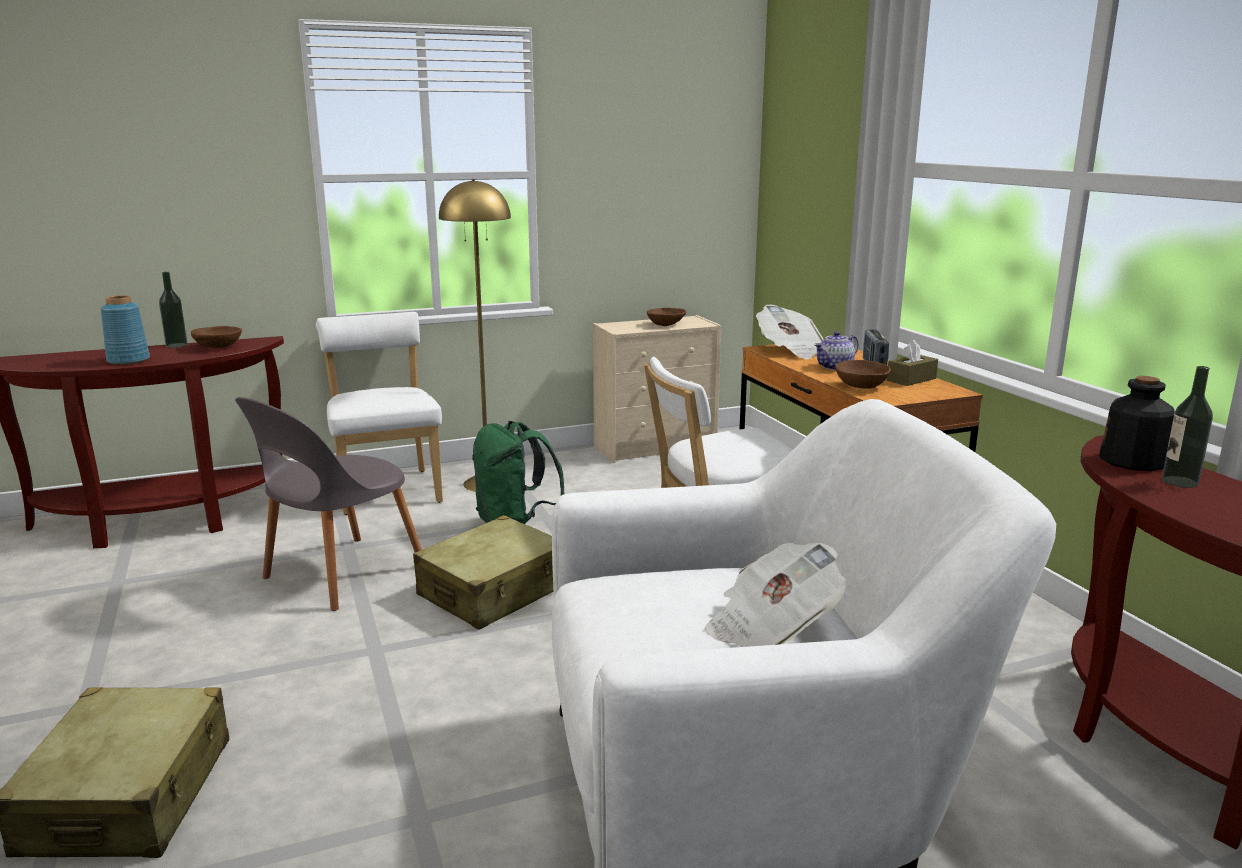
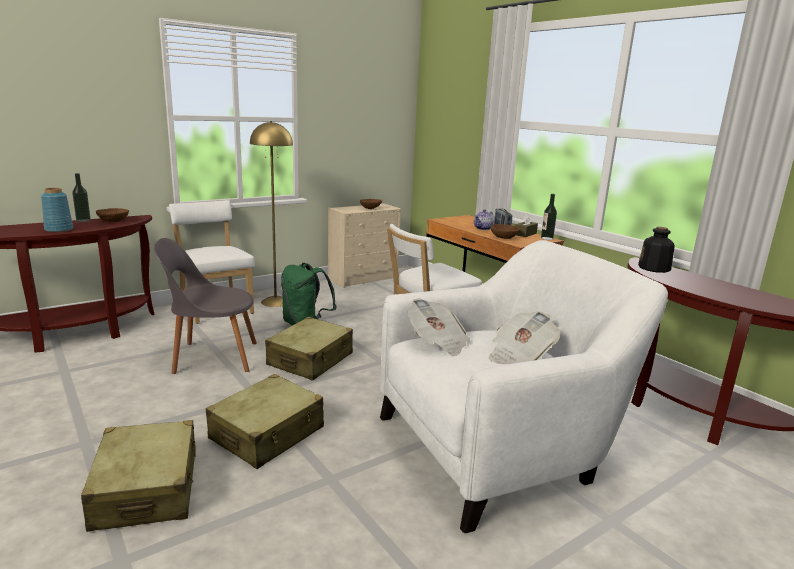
camera: 15 degrees left, 0 degrees up
grey chair [235,397,422,611] -> grey chair turned 60 degrees clockwise [154,238,257,374]
newspaper [756,305,823,359] -> newspaper moved to [407,299,470,356]
bottle [1162,366,1213,488] -> bottle moved to [541,194,557,240]
none -> beige suitcase [206,374,324,469]

